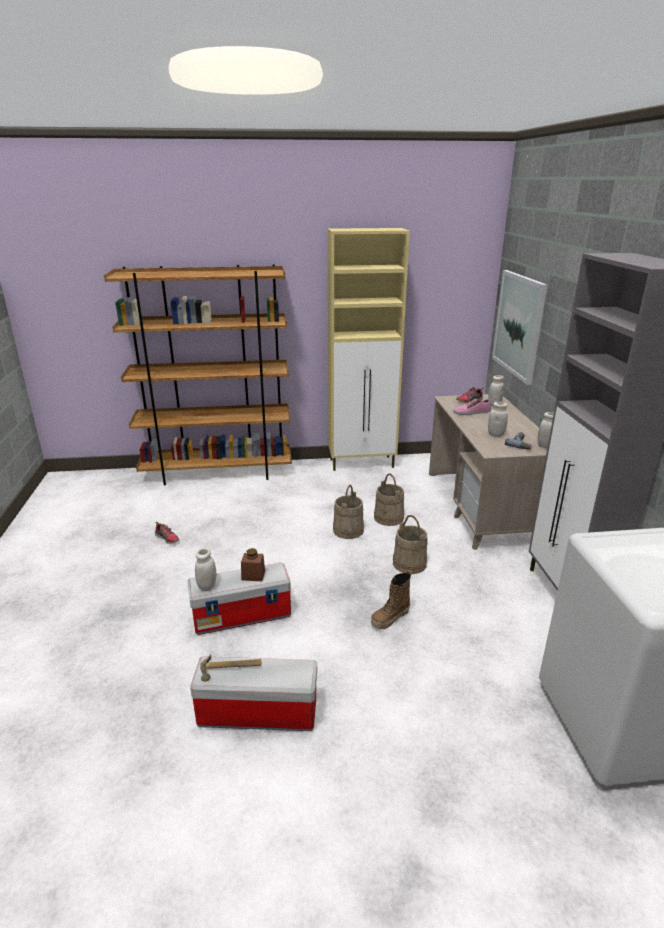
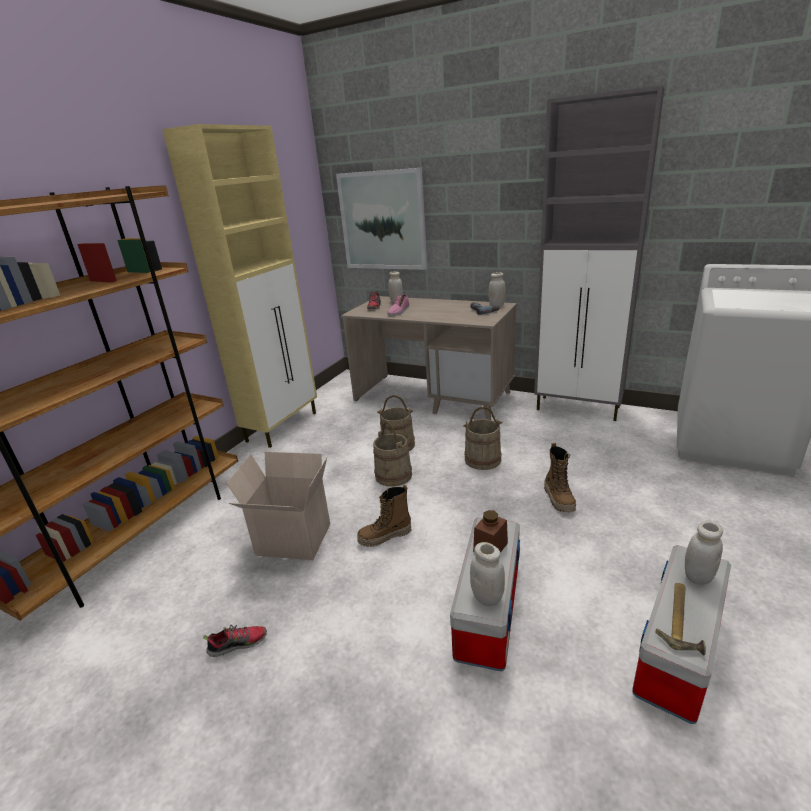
camera: 55 degrees left, 0 degrees up
white jar [488,402,508,437] -> white jar moved to [685,520,723,585]
none -> cardboard box [227,452,330,560]
none -> boot [357,485,411,547]

